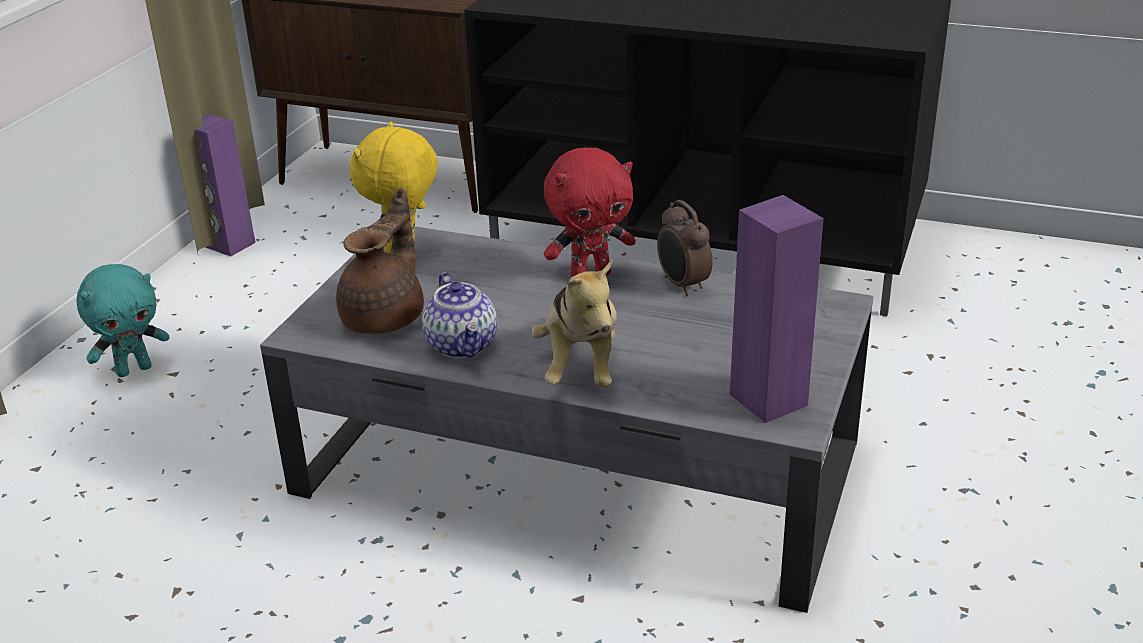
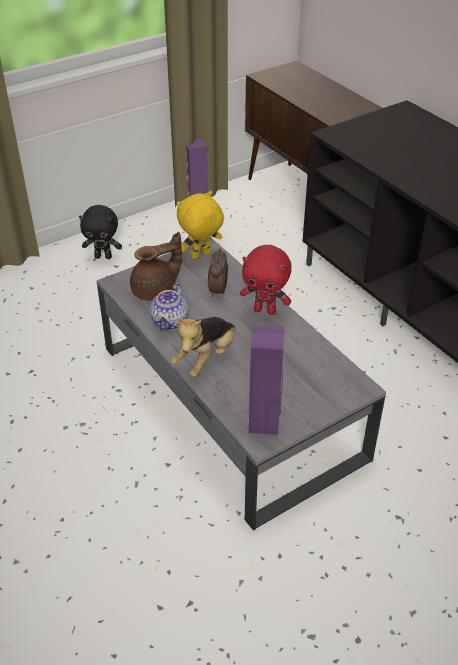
camera: 35 degrees right, 10 degrees up
turquoise plush toy [76,264,169,377] -> black plush toy [79,205,122,259]
alarm clock [657,200,712,296] -> alarm clock moved to [208,248,228,297]

